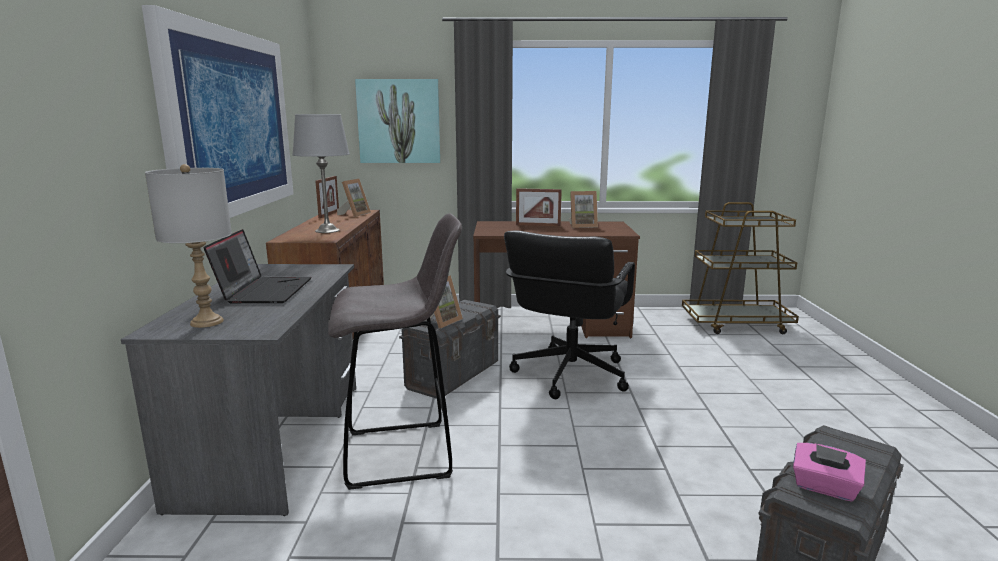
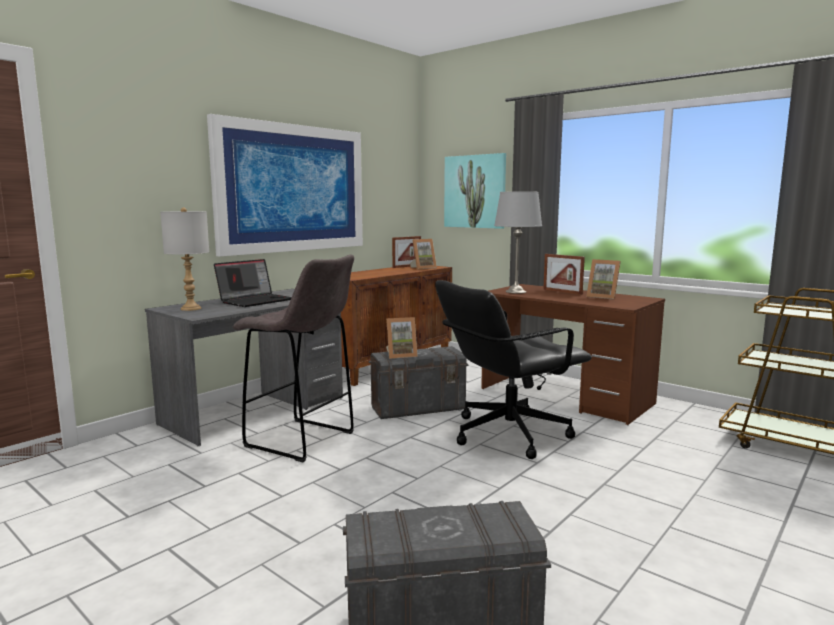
camera: 40 degrees right, 5 degrees down
grey table lamp [292,114,350,233] -> grey table lamp moved to [494,191,542,294]
pink tissue box [793,443,866,502] -> none

